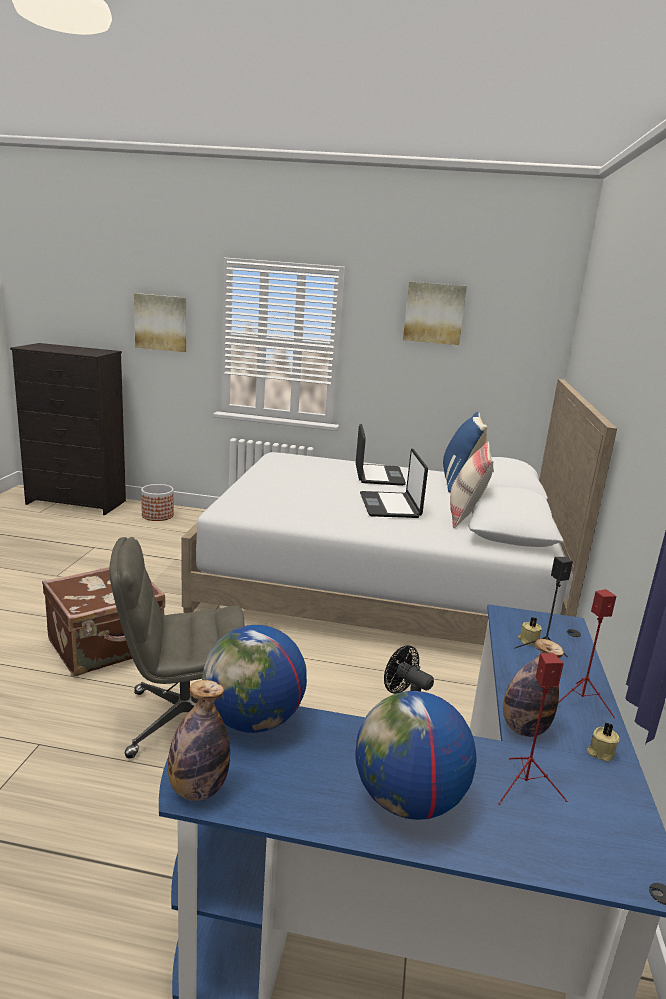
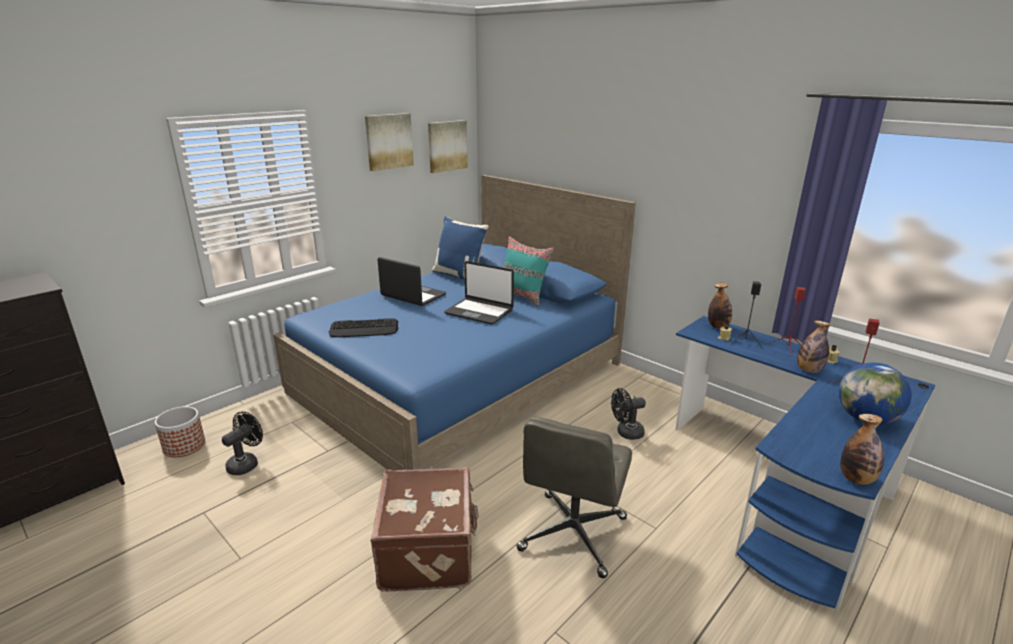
camera: 55 degrees left, 5 degrees up
picture [134,293,186,352] -> picture moved to [428,120,468,173]
white bed [181,379,617,645] -> blue bed [273,175,636,470]
globe [202,625,307,733] -> none
beige pillow [450,442,494,528] -> turquoise pillow [503,236,554,306]
none -> black fan [222,411,263,475]
none -> keyboard [329,318,399,337]
none -> bottle [708,283,732,328]

